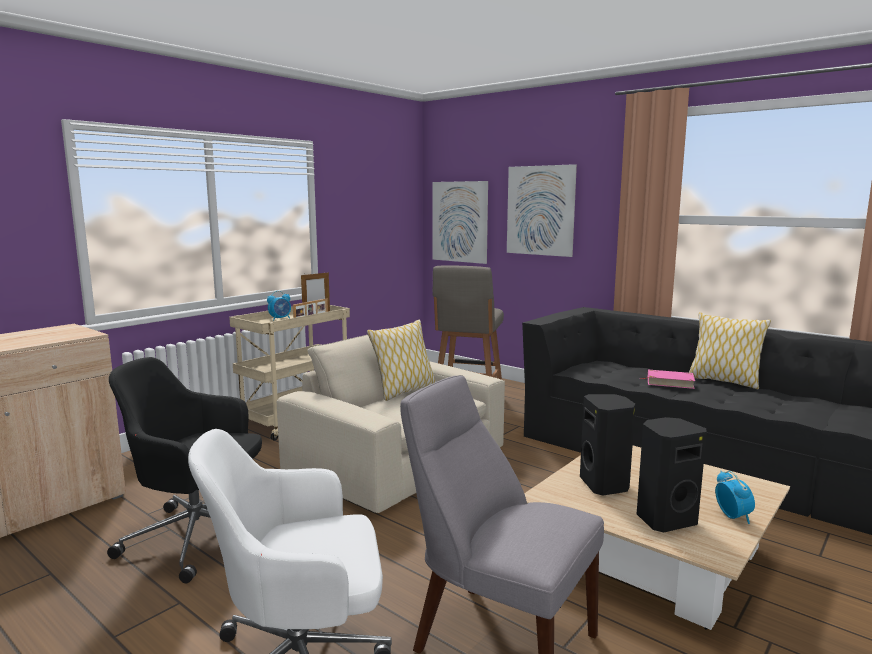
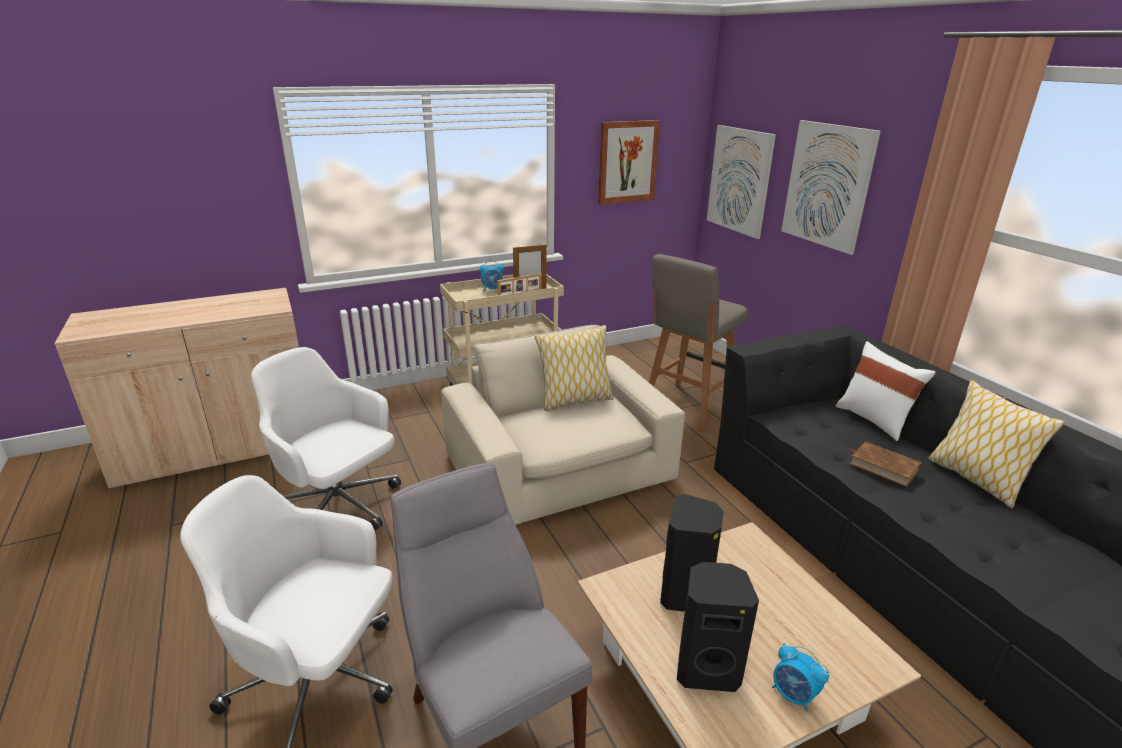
camera: 25 degrees right, 15 degrees up
black office chair [107,357,262,583] -> white office chair [251,347,401,530]
pink book [640,370,695,389] -> brown book [849,442,922,487]
alarm clock [715,471,755,524] -> alarm clock turned 120 degrees clockwise [772,643,829,712]
none -> picture [598,120,660,204]
none -> white pillow [836,341,936,441]

